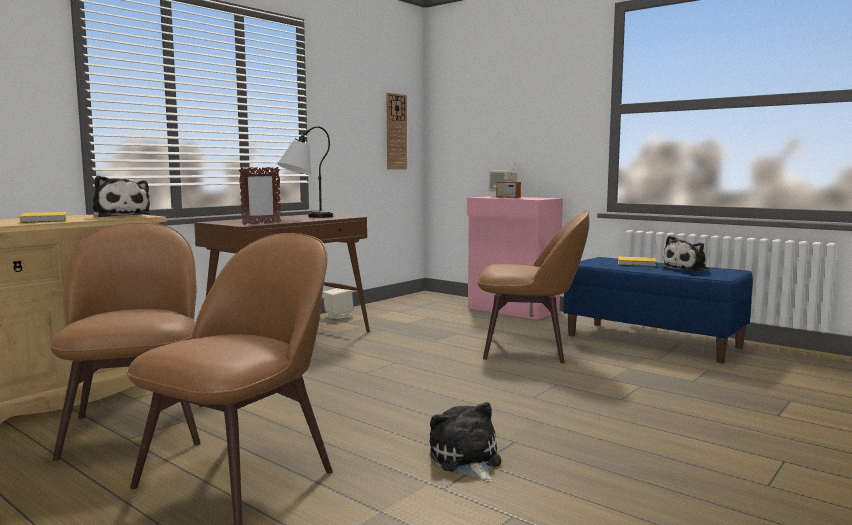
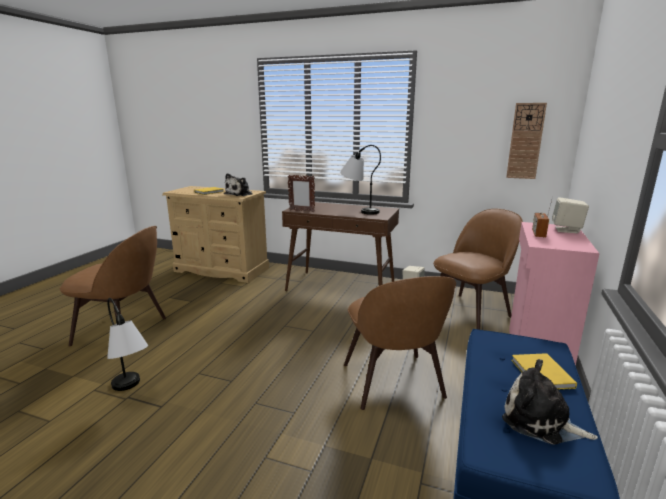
camera: 70 degrees right, 10 degrees up
brown chair [50,223,204,461] -> brown chair moved to [433,209,523,330]
plush toy [429,402,501,482] -> table lamp [107,298,148,391]

